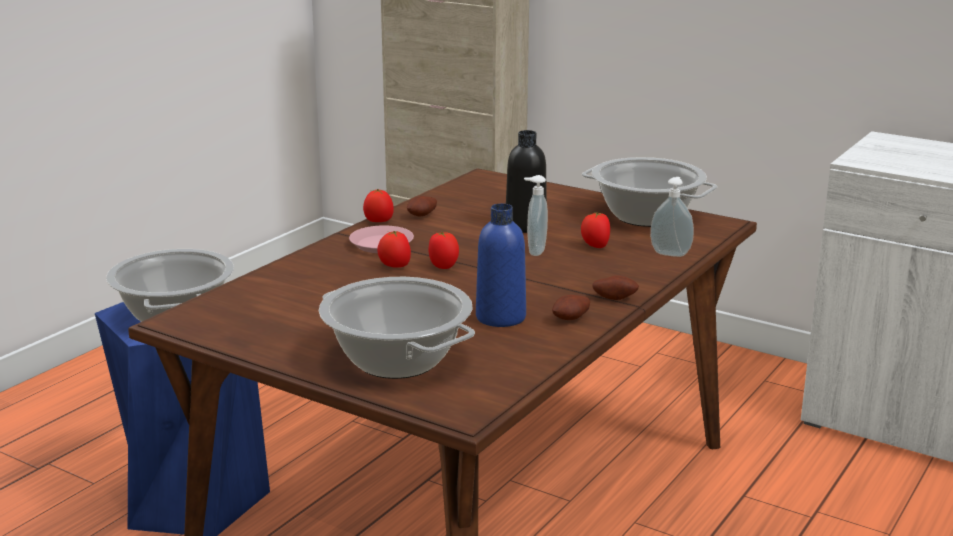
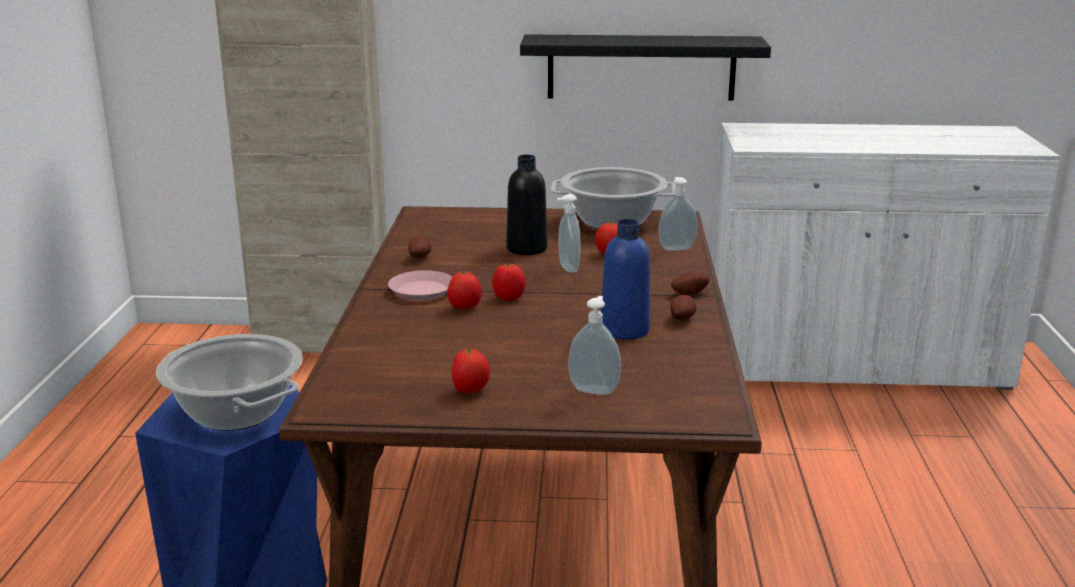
camera: 30 degrees left, 0 degrees up
cooking pot [319,277,475,379] -> soap dispenser [568,296,621,395]
tomato [363,189,394,222] -> tomato moved to [452,348,490,393]
none -> black shelf [520,34,771,101]

